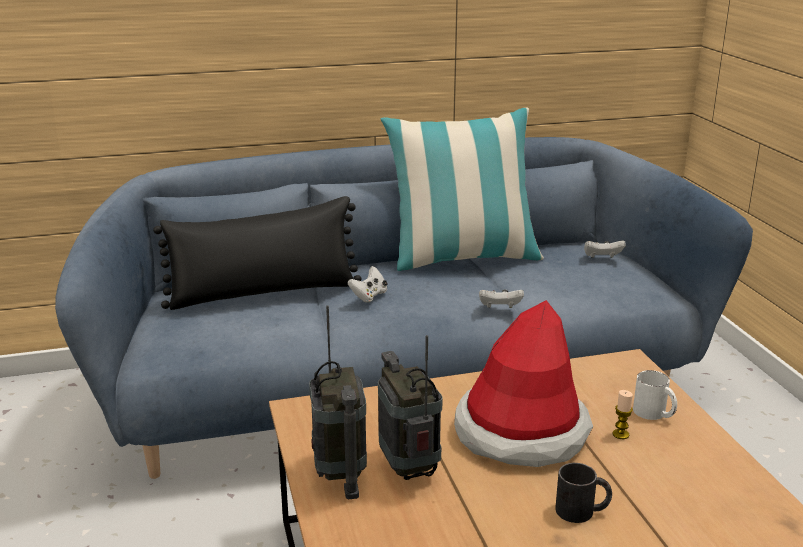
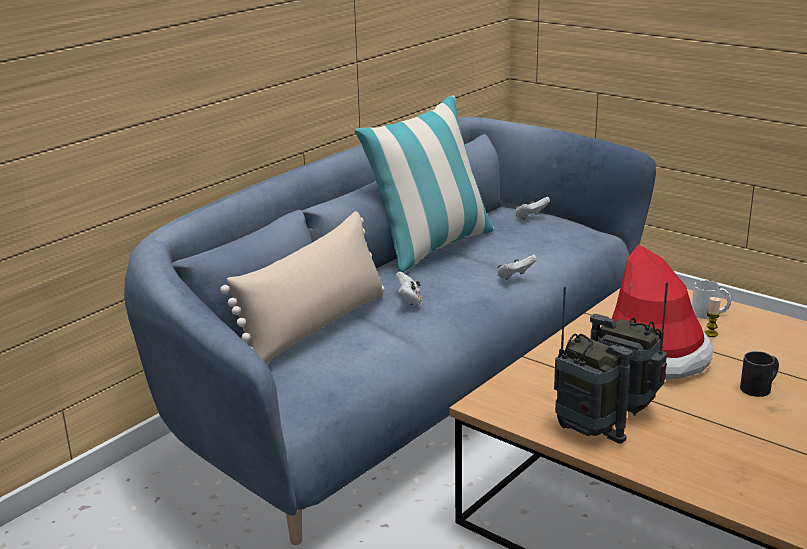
camera: 35 degrees left, 0 degrees up
black pillow [153,196,361,310] -> beige pillow [220,211,385,363]

